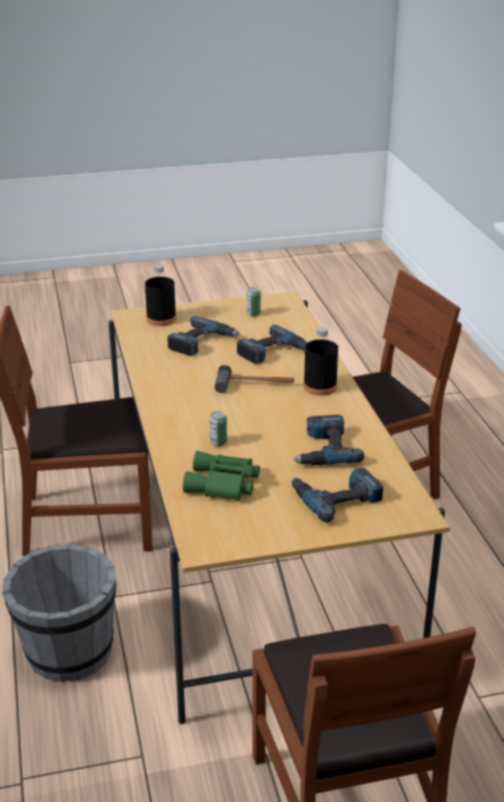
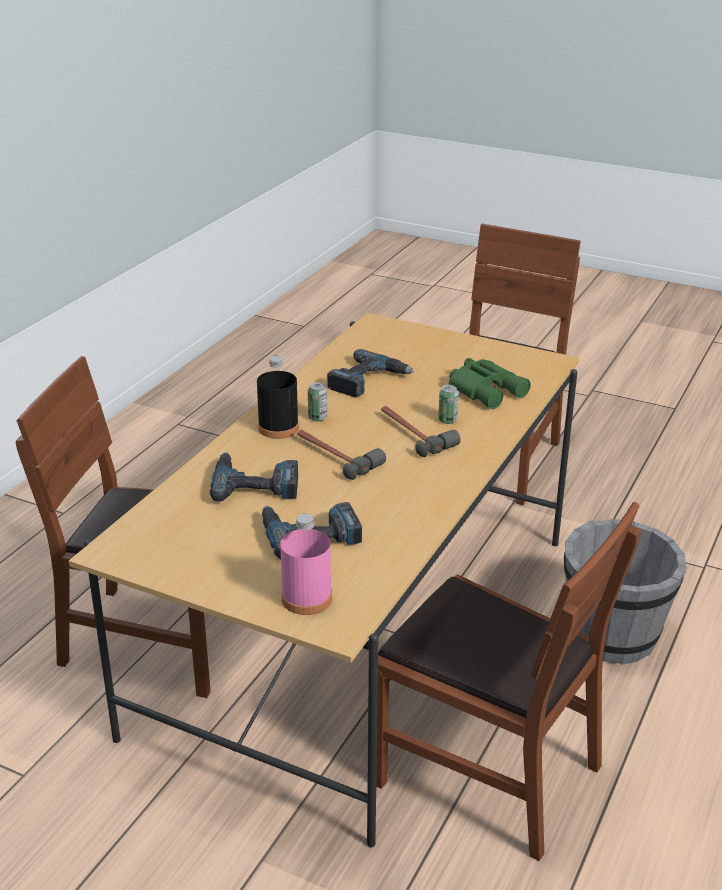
camera: 140 degrees left, 0 degrees up
black bottle [145,265,176,326] -> pink bottle [280,514,332,615]
can [247,287,261,316] -> can moved to [308,382,327,421]
power drill [291,467,383,522] -> none
none -> hammer [381,406,461,457]

